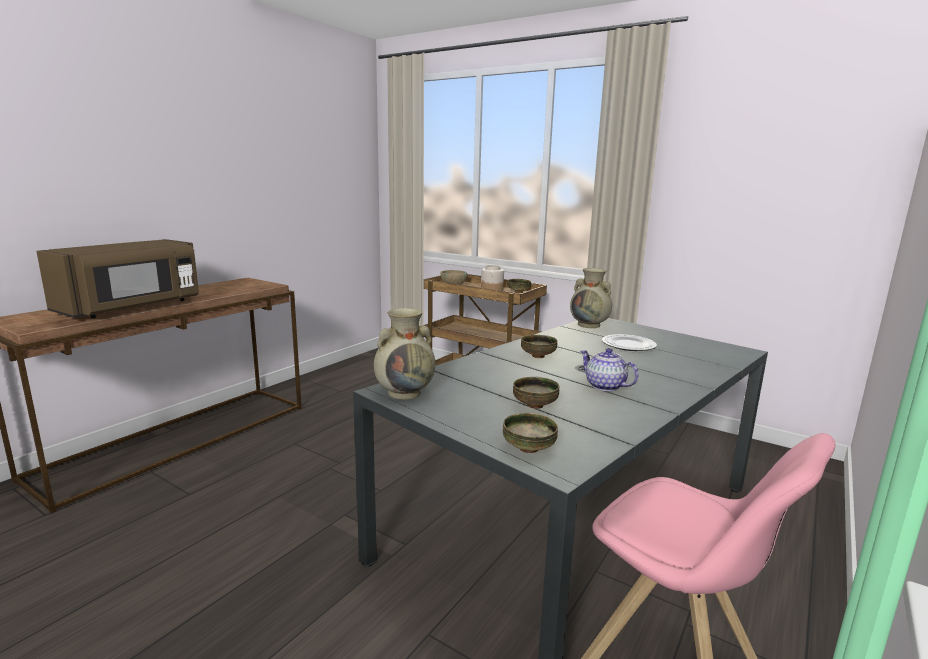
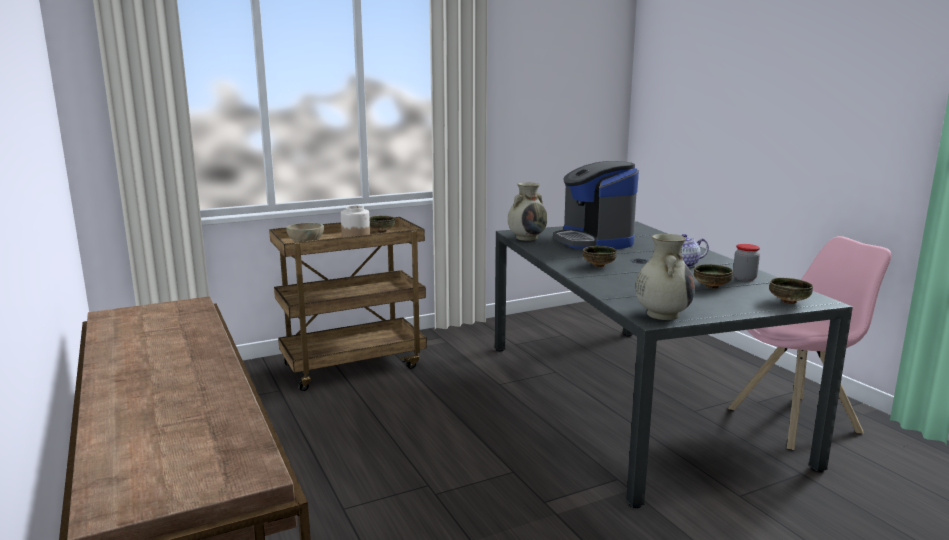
camera: 60 degrees left, 0 degrees up
brown microwave [36,239,199,318] -> none
plate [602,334,657,351] -> coffee machine [553,161,639,249]
none -> jar [733,244,760,281]

